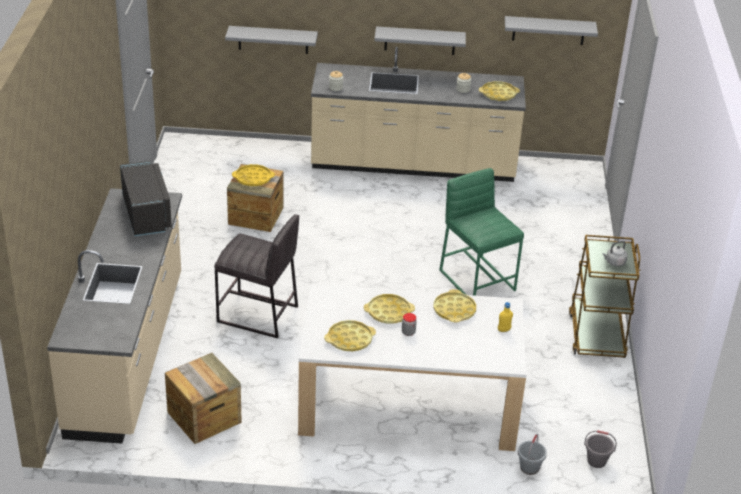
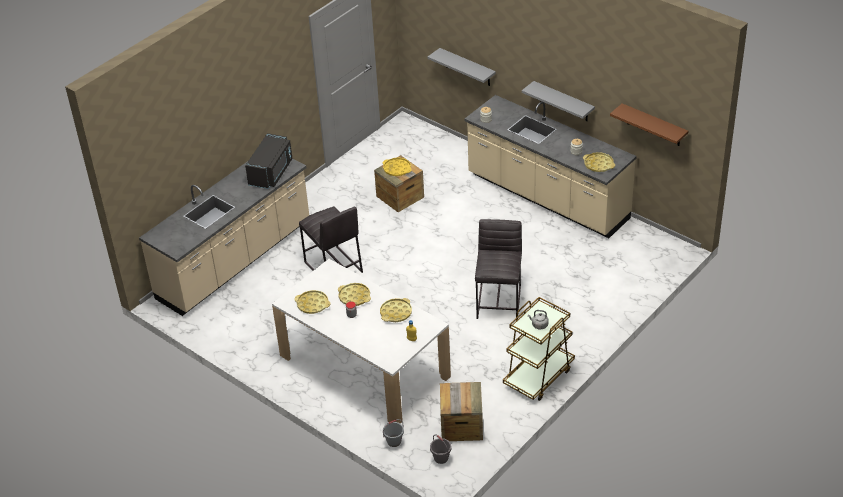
camera: 40 degrees right, 5 degrees up
crate [165,353,242,444] -> crate moved to [440,382,483,441]
green stool [439,168,524,296] -> grey stool [475,219,522,320]
grey shelf [505,16,598,45] -> brown shelf [610,103,688,146]

